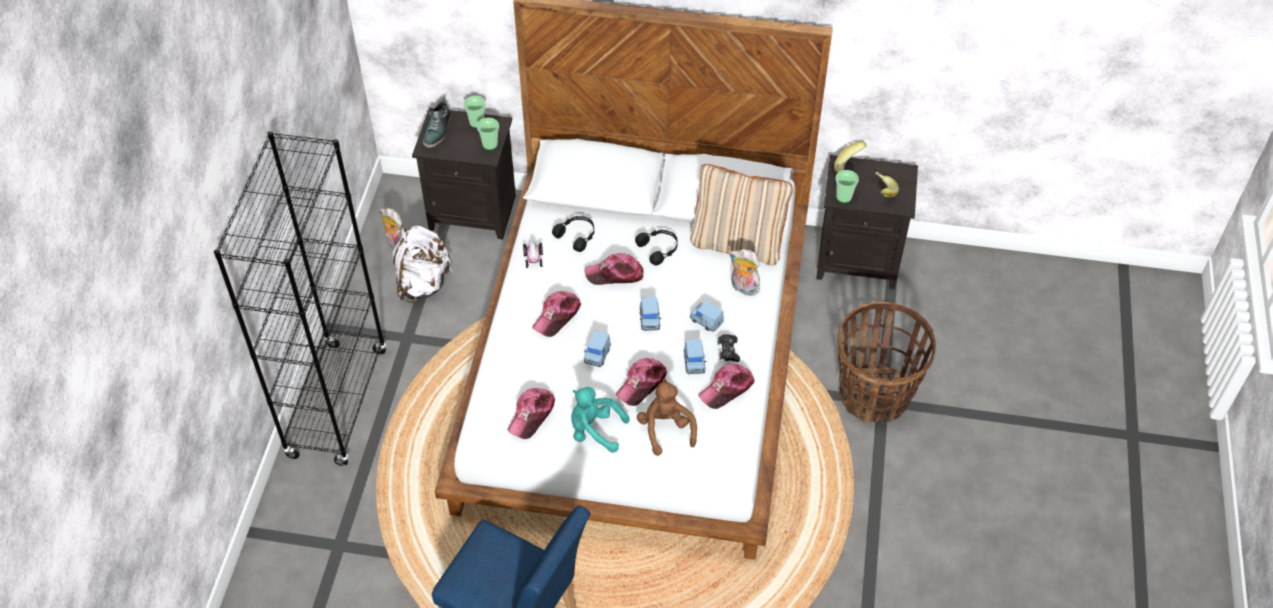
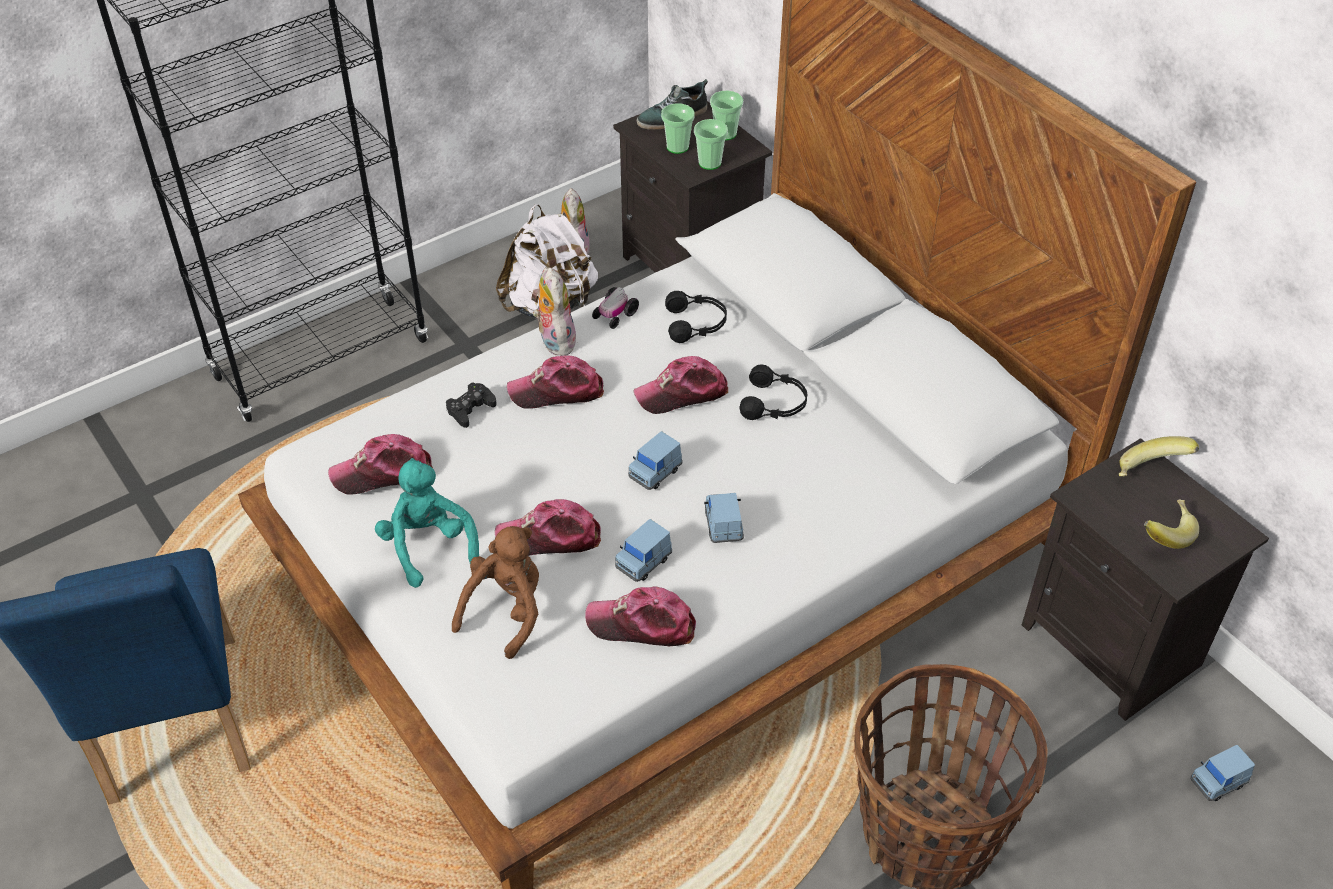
camera: 45 degrees right, 5 degrees down
blue toy car [584,331,611,367] -> blue toy car moved to [1190,745,1255,801]
cap [585,253,644,285] -> cap turned 60 degrees counterclockwise [633,356,728,414]
beige pillow [690,164,793,265] -> none
black game controller [718,334,740,362] -> black game controller moved to [446,382,497,428]
plush toy [729,249,760,296] -> plush toy moved to [533,267,576,356]
cup [835,170,859,203] -> cup moved to [661,104,695,154]

